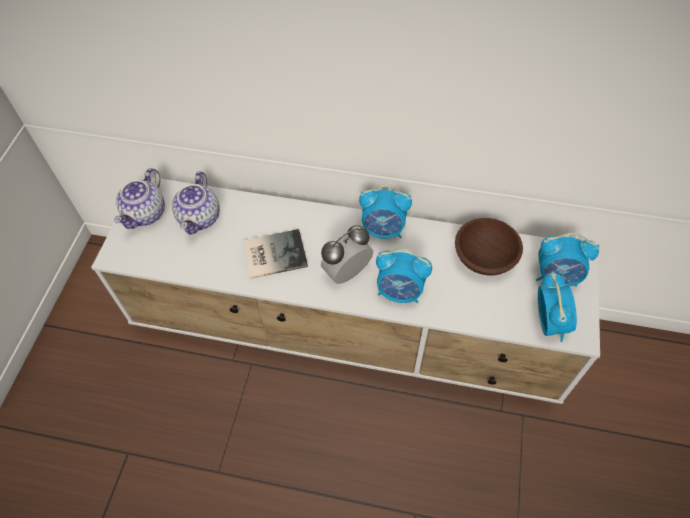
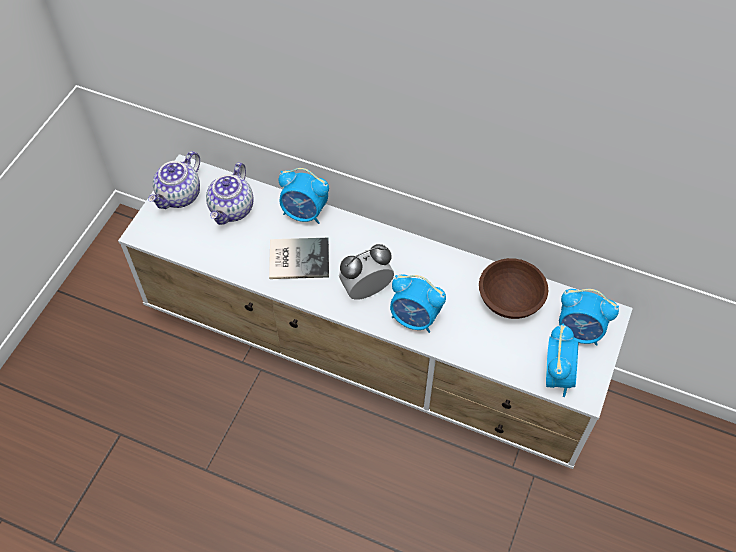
camera: 10 degrees right, 0 degrees up
alarm clock [359,185,412,239] -> alarm clock moved to [279,168,329,224]

